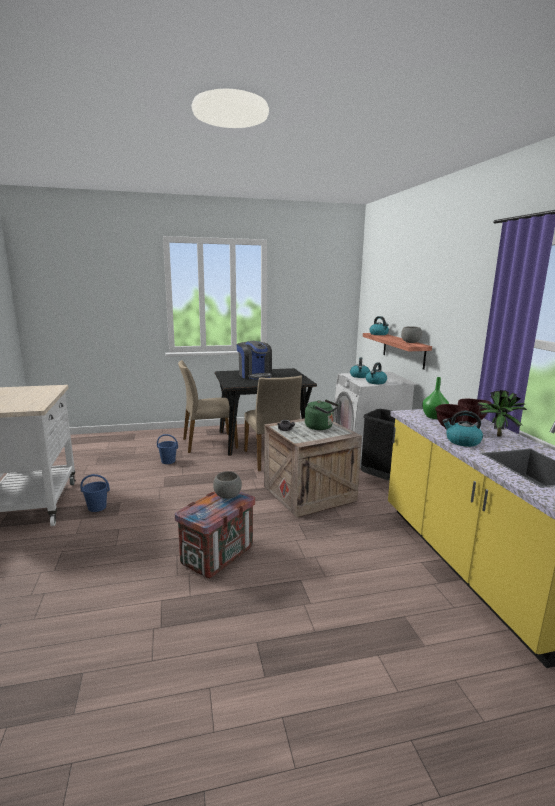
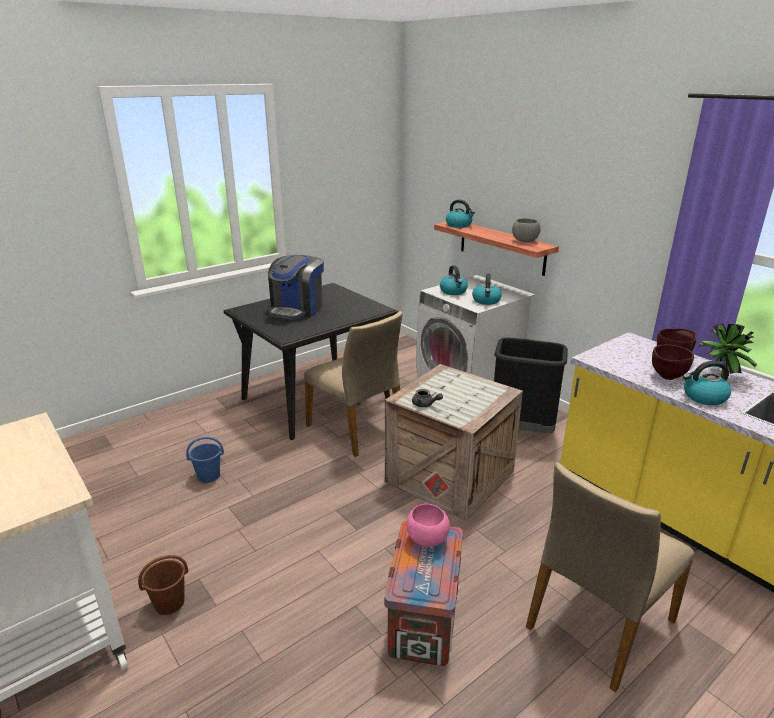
camera: 25 degrees left, 10 degrees up
blue bucket [80,474,110,512] -> brown bucket [138,555,188,615]
beige chair [178,360,238,453] -> beige chair moved to [526,462,694,692]
grey bowl [213,471,242,499] -> pink bowl [406,504,450,547]
coffee machine [236,341,272,380] -> coffee machine turned 75 degrees clockwise [268,255,324,320]
green kettle [305,399,339,430] -> none
green vase [422,377,449,419] -> none

